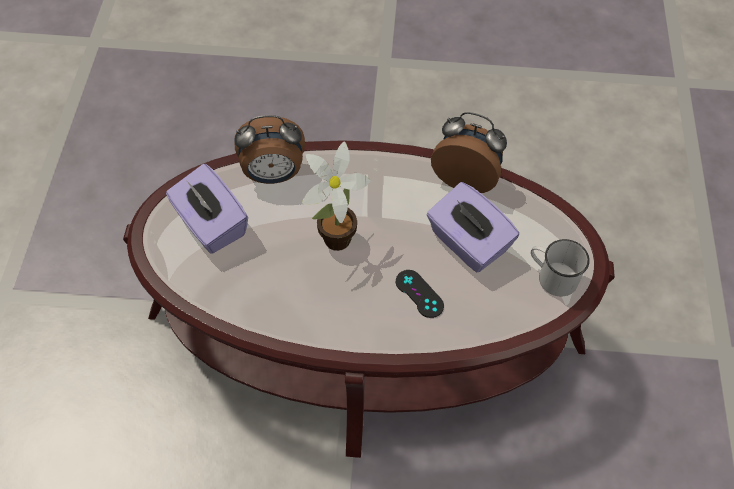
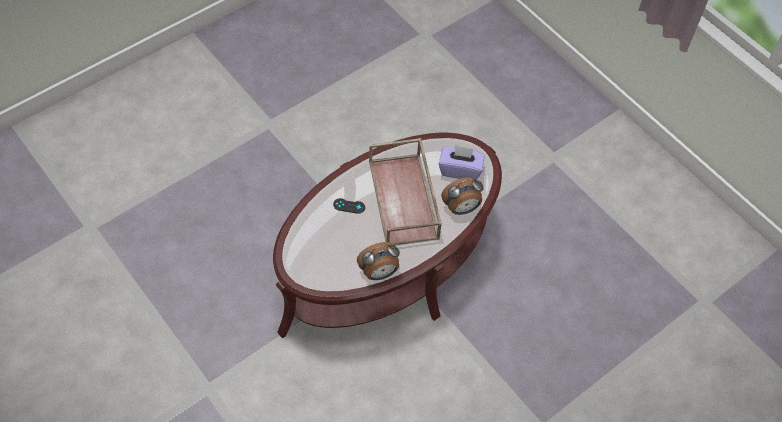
camera: 135 degrees right, 0 degrees up
alarm clock [234,115,305,184] -> alarm clock turned 150 degrees counterclockwise [441,177,484,215]
potted plant [302,141,371,251] -> brown tray [369,138,442,245]
purple tissue box [427,182,519,272] -> none
white mug [531,239,590,297] -> none

